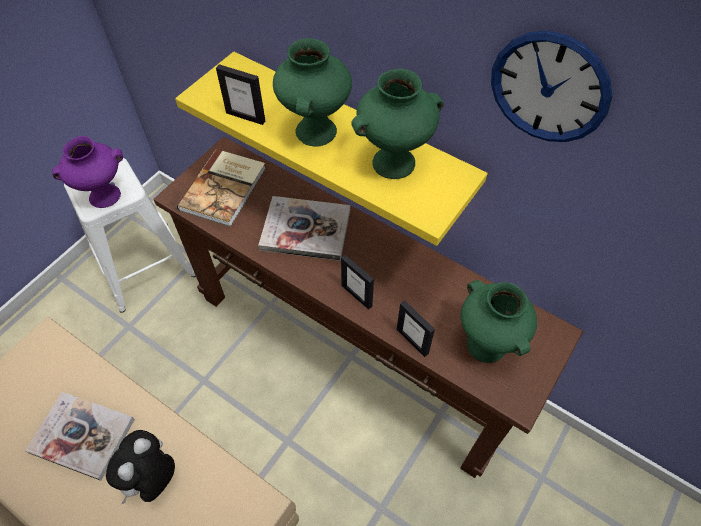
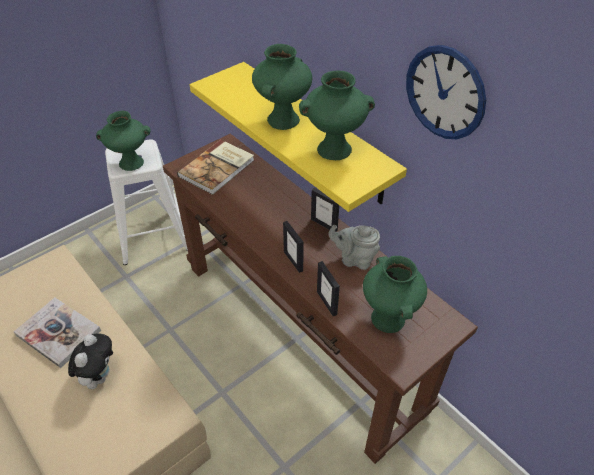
camera: 15 degrees right, 10 degrees down
purple vase [53,136,123,208] -> green vase [96,110,151,171]
plush toy [106,430,175,504] -> plush toy turned 150 degrees clockwise [68,333,113,389]
picture frame [216,64,265,125] -> picture frame moved to [311,188,339,232]
book [258,196,350,261] -> none
none -> grey teapot [328,225,380,270]

